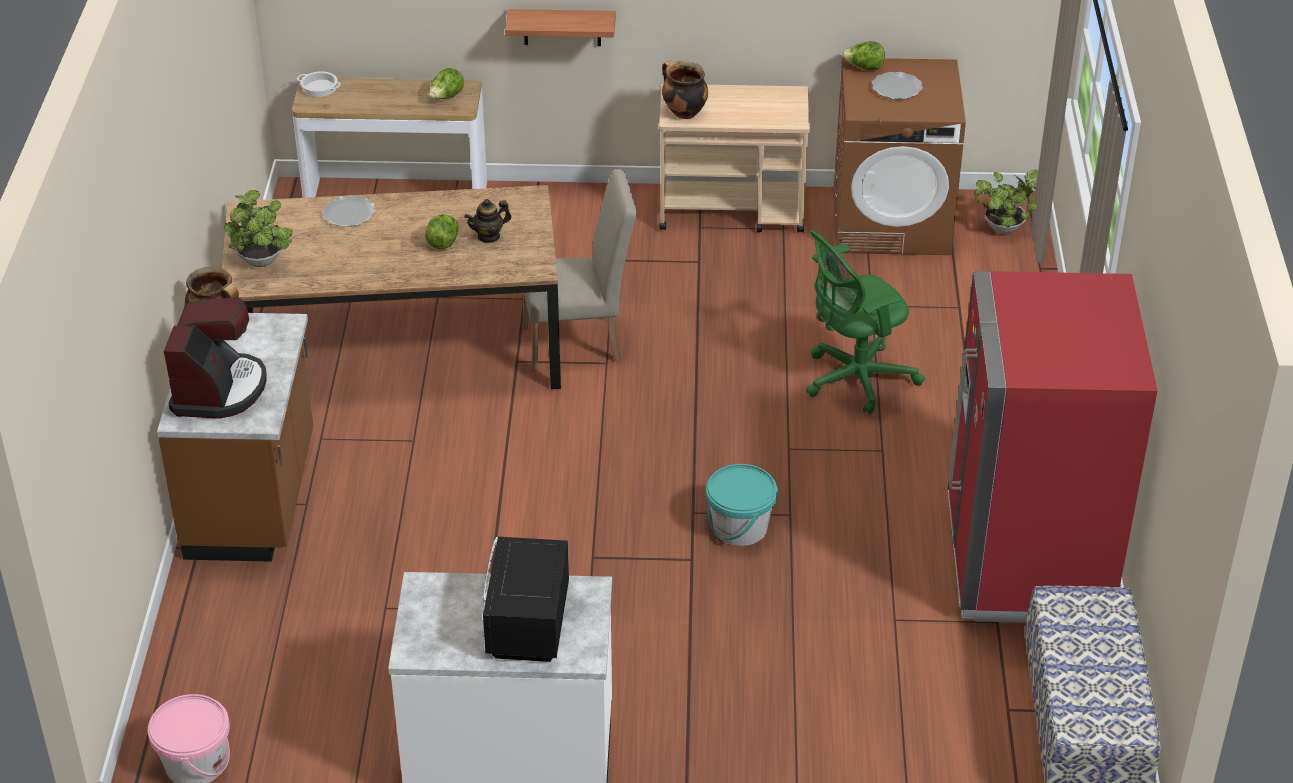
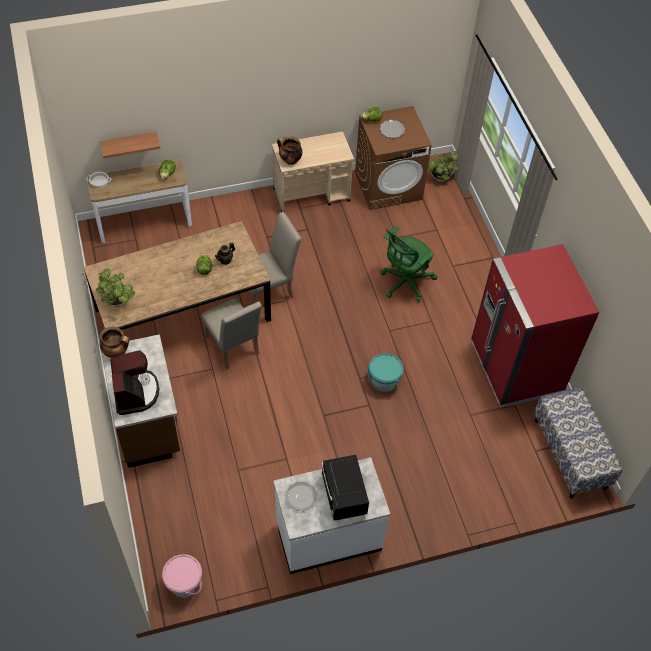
camera: 20 degrees left, 15 degrees up
plate [322,195,376,227] -> plate moved to [285,481,317,511]
shelf [505,9,616,46] -> shelf moved to [100,132,160,159]
none -> beige chair [201,298,262,369]

